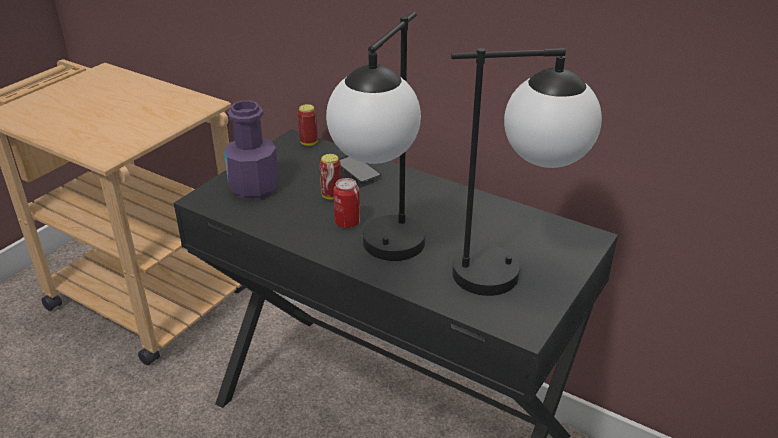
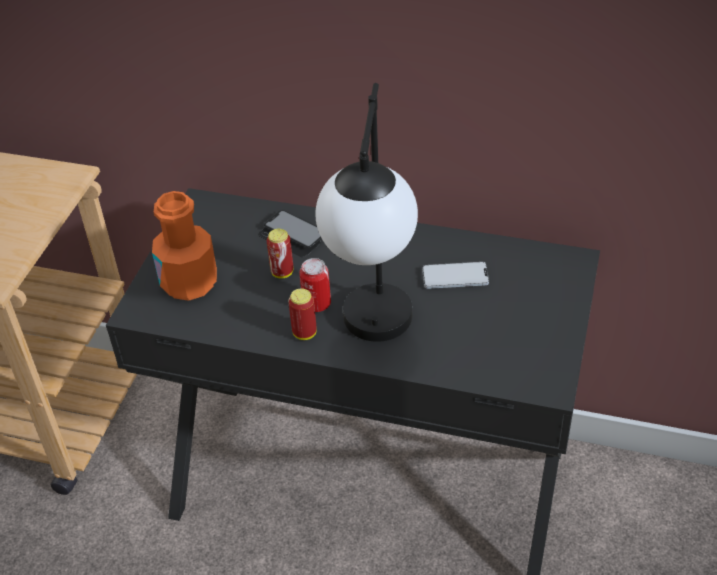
camera: 15 degrees left, 10 degrees up
purple bottle [224,100,279,200] -> orange bottle [152,191,217,301]
can [298,104,318,146] -> can moved to [288,288,317,340]
table lamp [451,48,602,296] -> none
none -> phone [422,262,489,289]

